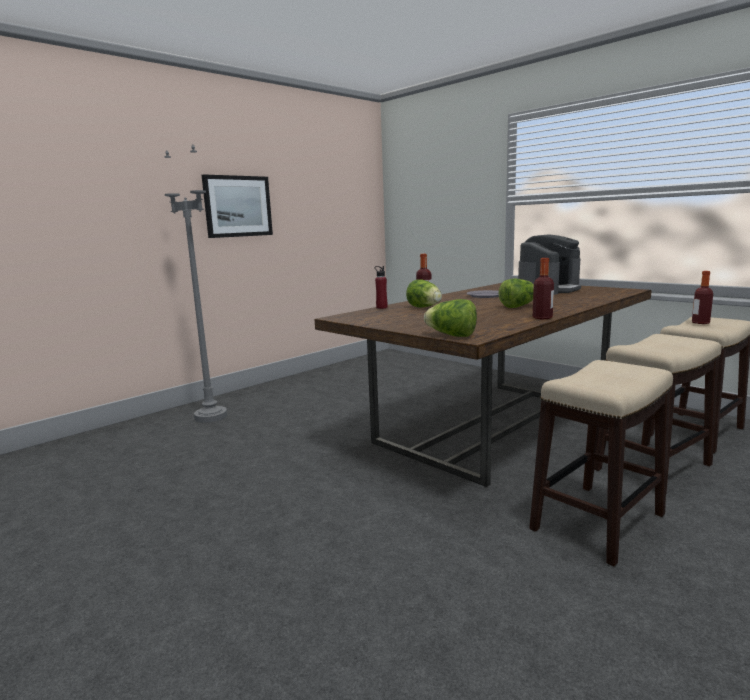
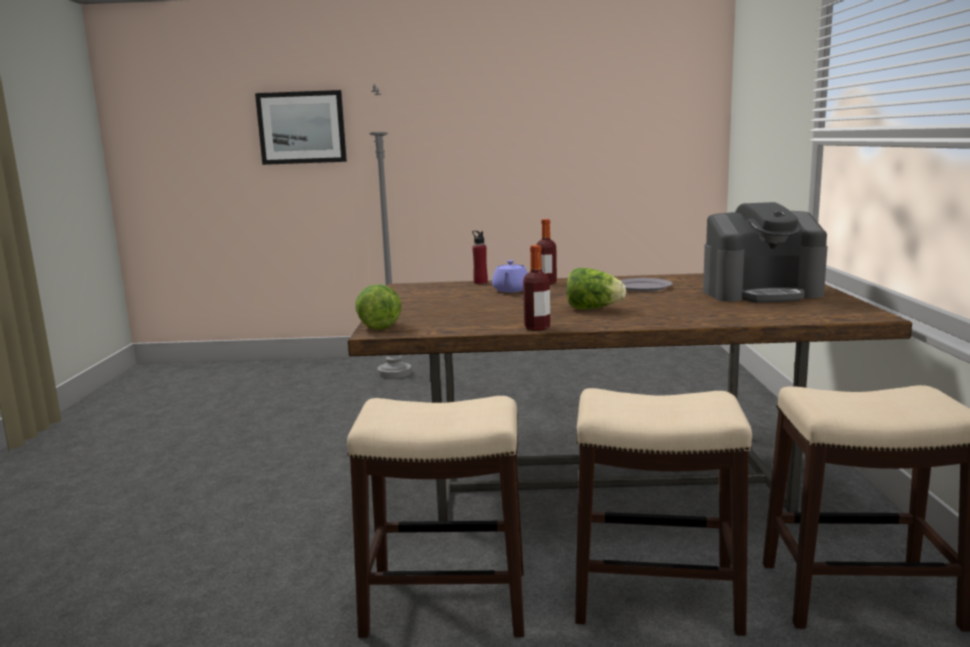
camera: 45 degrees right, 0 degrees up
picture [202,174,273,238] -> picture moved to [255,90,347,165]
lettuce [406,279,442,308] -> purple teapot [492,260,528,292]
bottle [692,271,713,324] -> none

